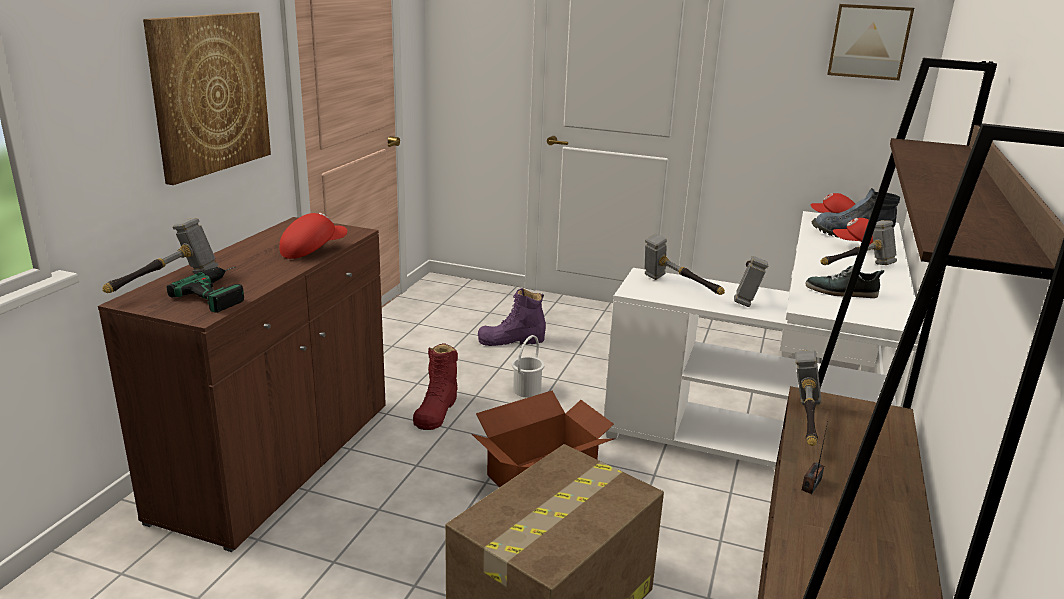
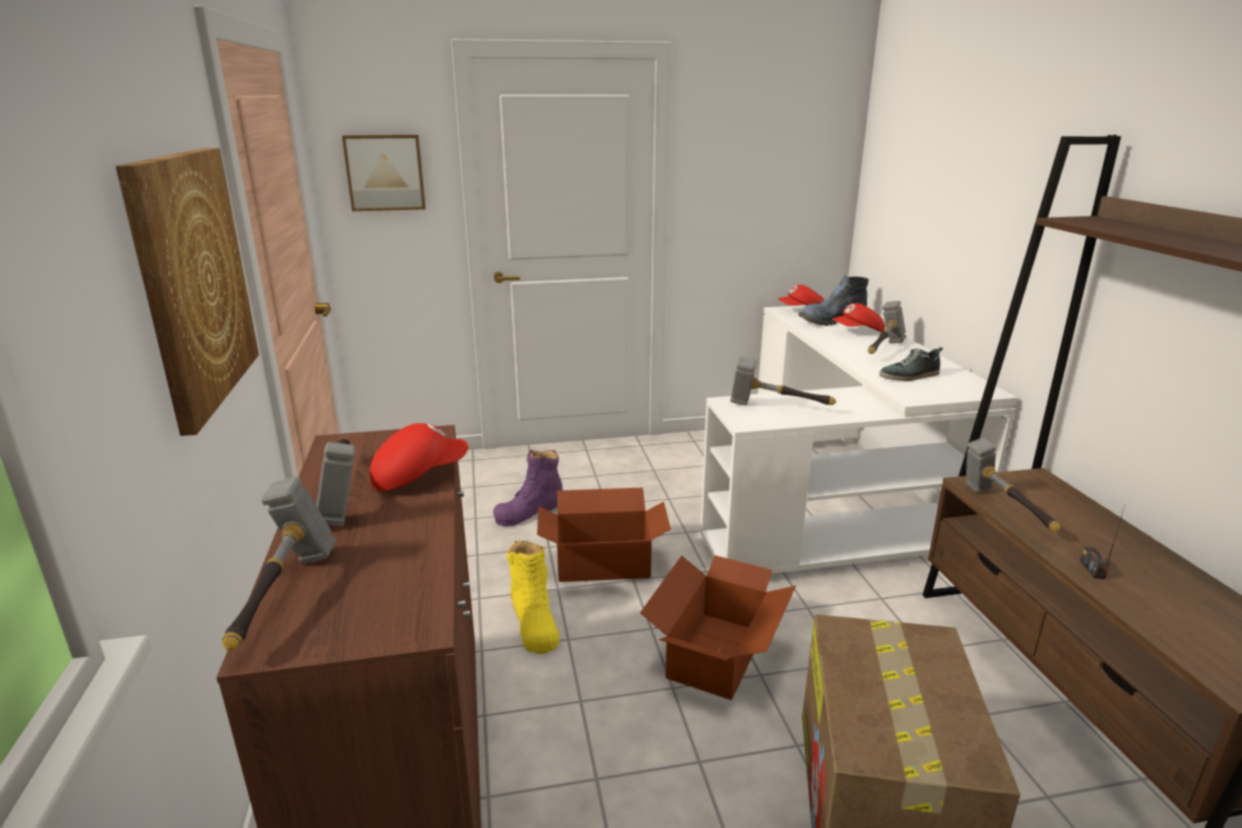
camera: 30 degrees left, 0 degrees up
power drill [167,266,244,313] -> none
red cap [279,213,347,259] -> red cap turned 45 degrees clockwise [370,423,468,491]
red boot [413,343,458,430] -> yellow boot [507,540,559,654]
white bucket [512,335,545,398] -> cardboard box [537,488,671,582]
hammer [734,256,768,307] -> hammer moved to [316,437,356,526]
picture [827,4,914,80] -> picture moved to [342,135,426,211]

